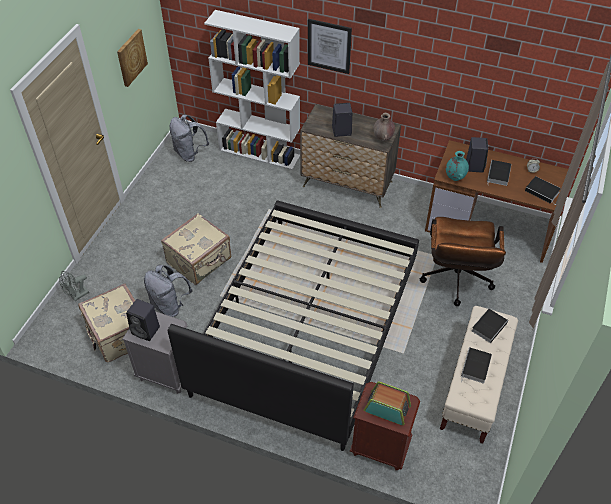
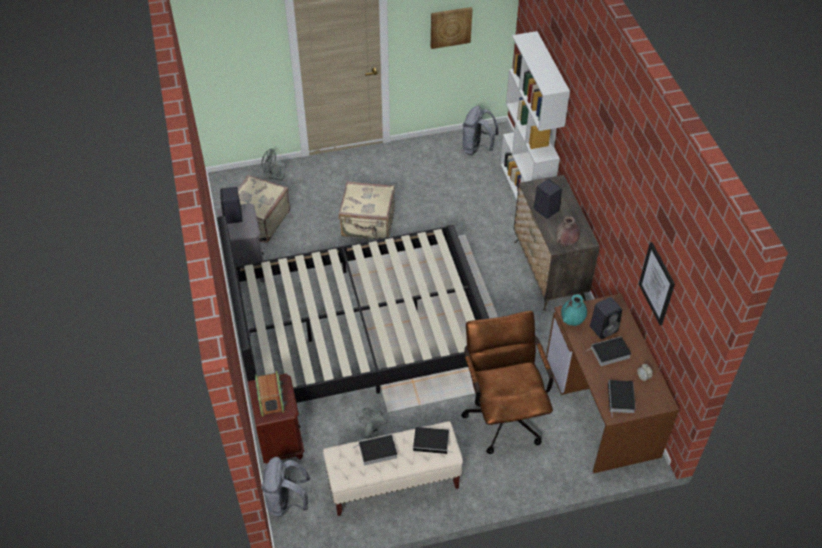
camera: 55 degrees right, 0 degrees up
grey backpack [144,265,193,317] -> grey backpack moved to [261,457,311,517]
picture [308,19,352,74] -> picture moved to [639,242,675,325]
brown office chair [420,217,506,306] -> brown office chair turned 105 degrees clockwise [461,311,553,454]
none -> grey fan [356,408,388,440]

